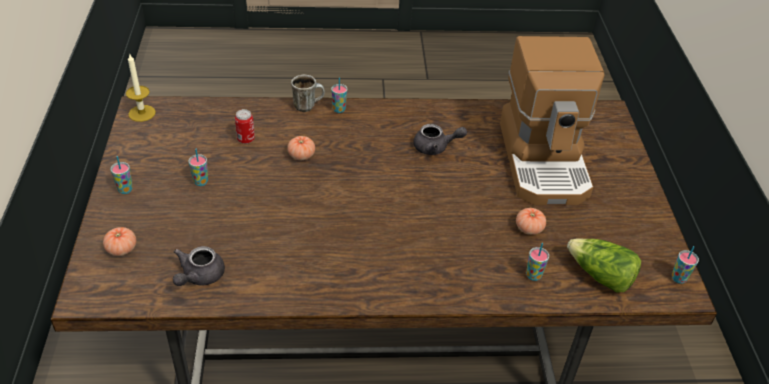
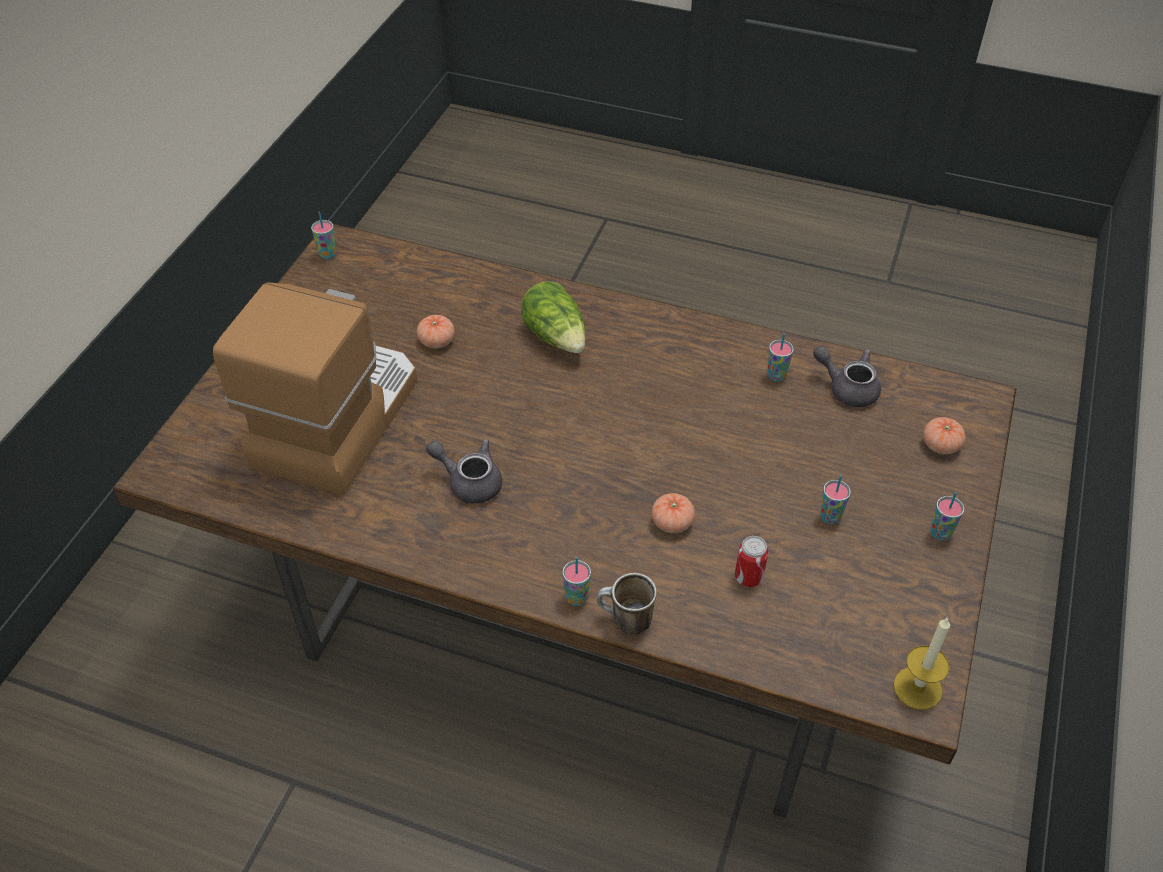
camera: 155 degrees left, 5 degrees up
grey teapot [173,246,225,286] -> grey teapot turned 105 degrees counterclockwise [813,346,881,407]
cup [526,243,549,281] -> cup moved to [767,333,794,381]
lettuce [567,238,641,293] -> lettuce moved to [521,282,585,353]

